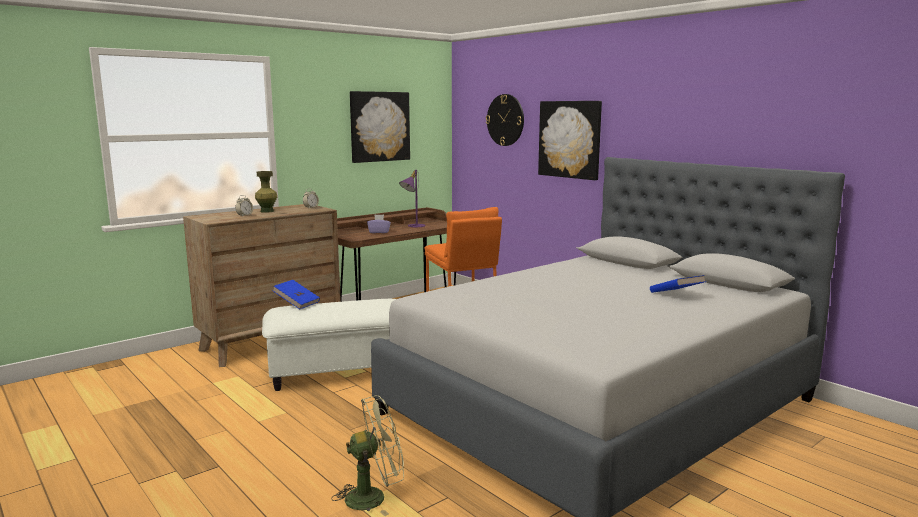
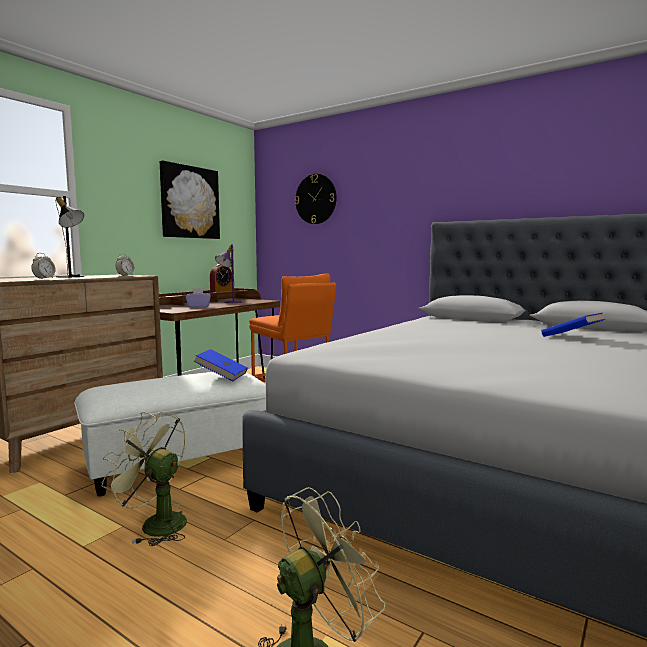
camera: 15 degrees left, 5 degrees down
green vase [255,171,277,213] -> black table lamp [56,196,84,277]
blue book [272,280,320,309] -> blue book moved to [193,349,248,381]
picture [538,101,602,180] -> none
none -> green fan [101,412,187,546]
none -> alarm clock [210,264,232,292]

